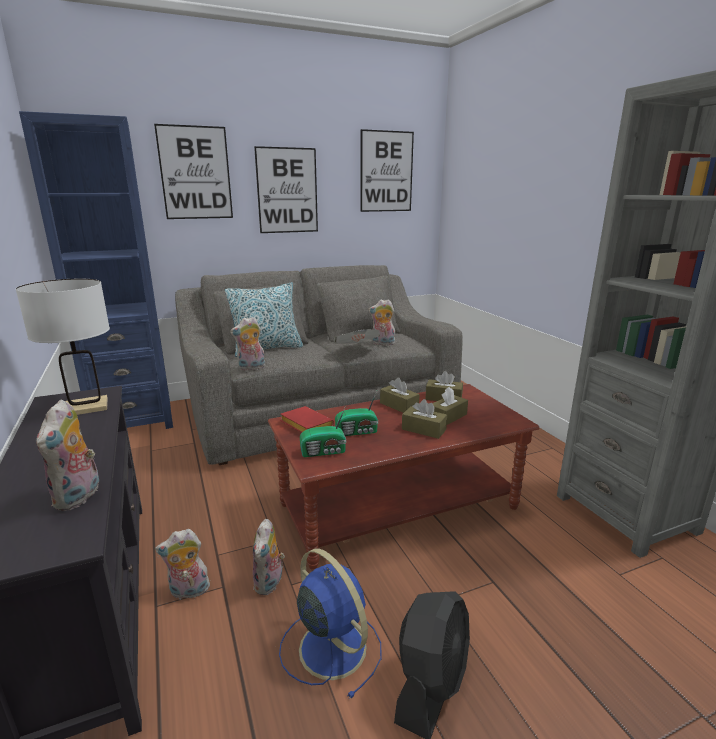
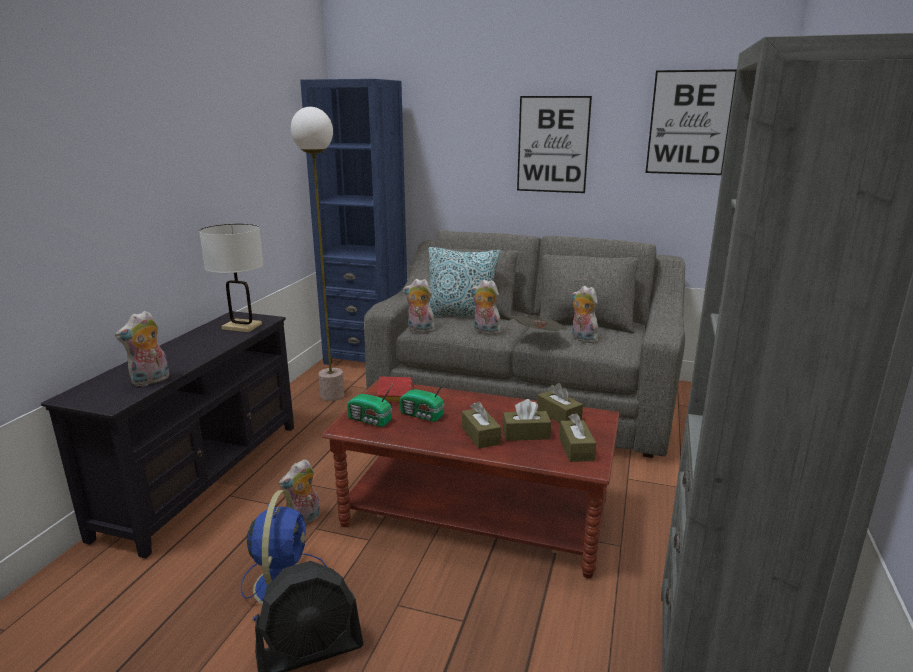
camera: 40 degrees right, 0 degrees up
picture [154,124,233,219] -> none
plush toy [155,529,211,599] -> plush toy moved to [471,280,503,335]
brown tissue box [380,378,420,413] -> brown tissue box moved to [559,413,596,462]
none -> floor lamp [291,107,344,401]

